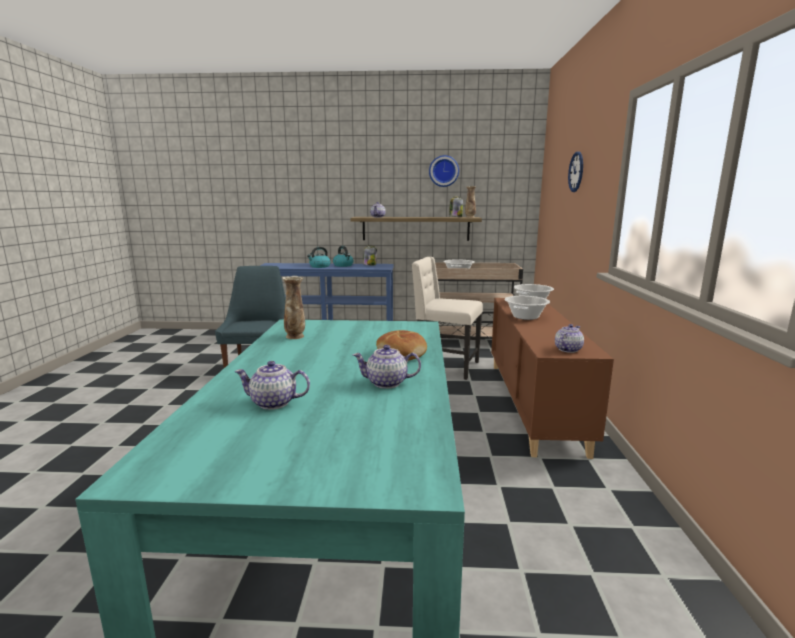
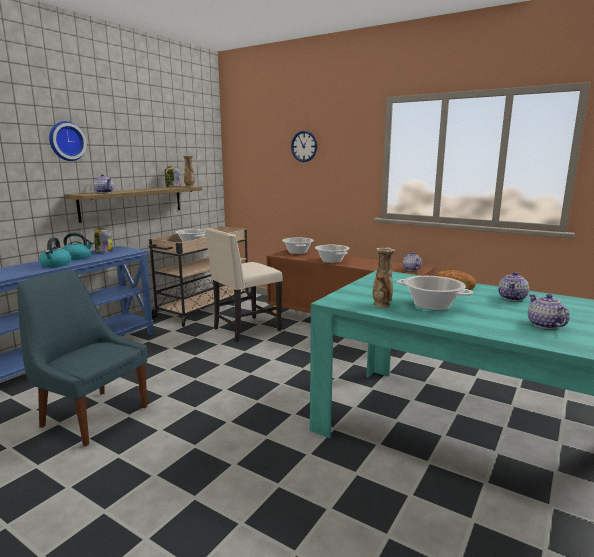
camera: 60 degrees left, 0 degrees up
teapot [234,361,310,410] -> teapot turned 135 degrees clockwise [528,294,570,329]
wall clock [429,155,459,187] -> wall clock moved to [49,121,87,161]
none -> cooking pot [397,276,474,311]

